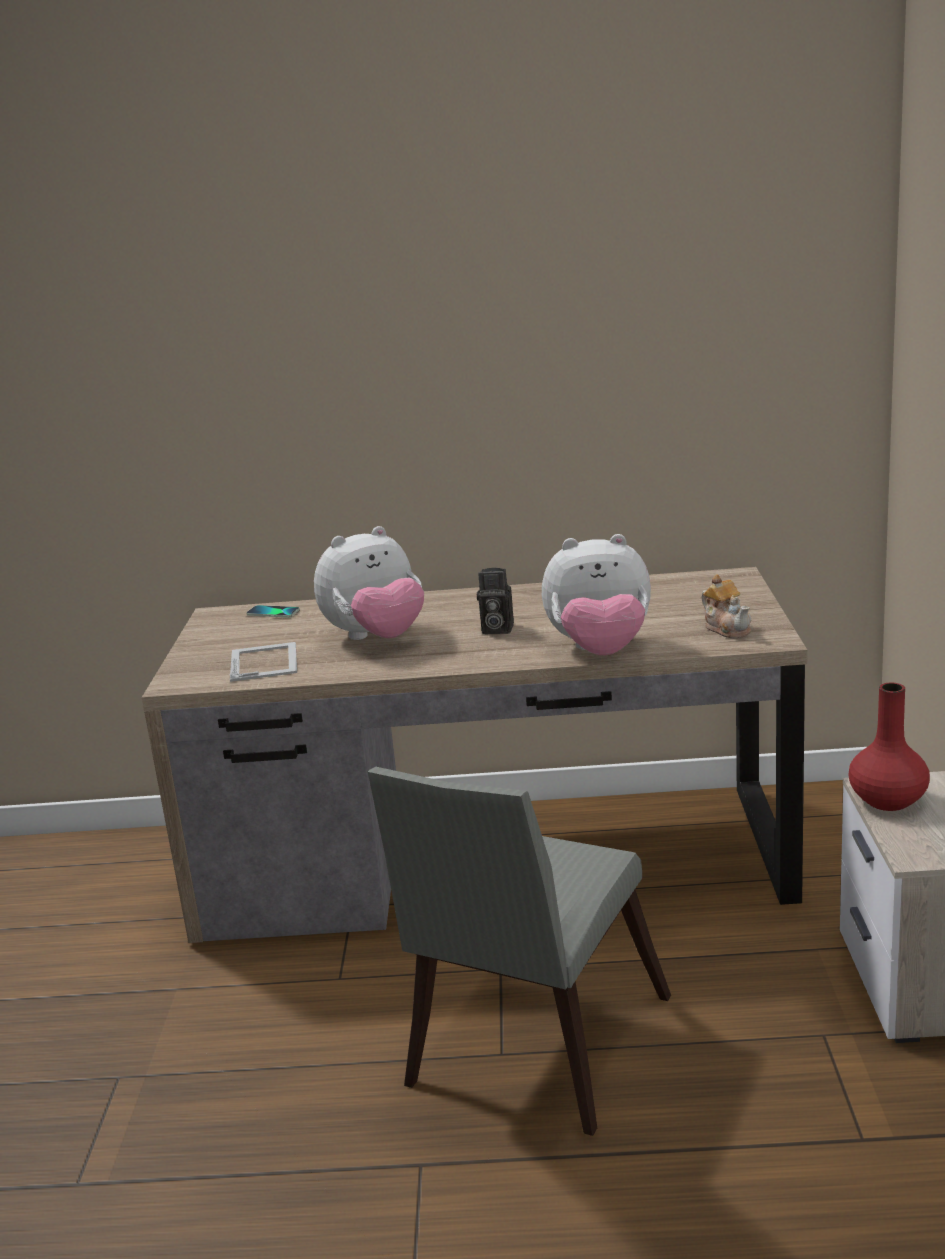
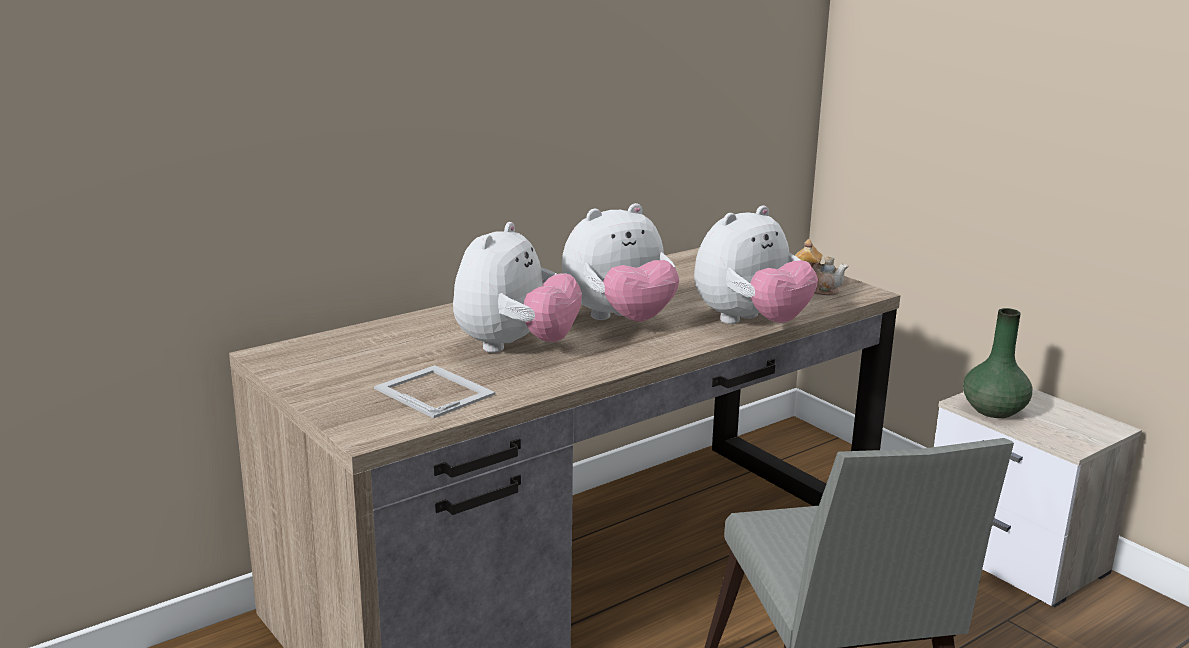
camera: 40 degrees left, 0 degrees up
phone [246,605,300,618] -> none
camera [477,568,514,634] -> plush toy [562,203,679,322]
red vase [848,682,930,811] -> green vase [963,308,1032,418]

